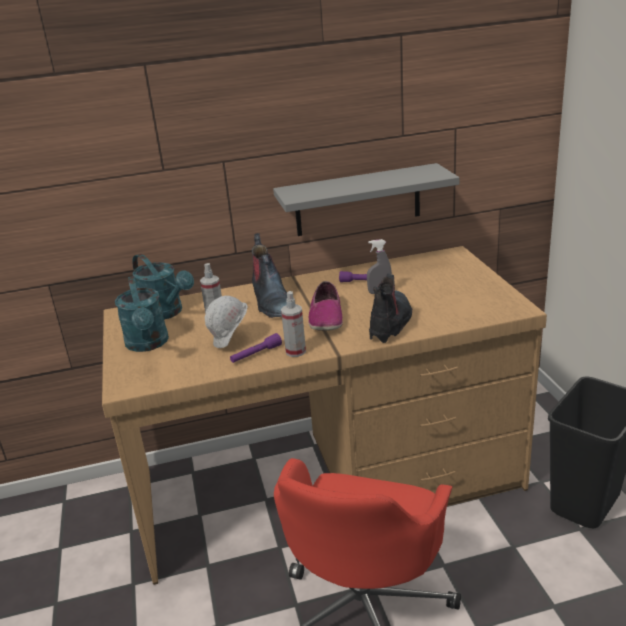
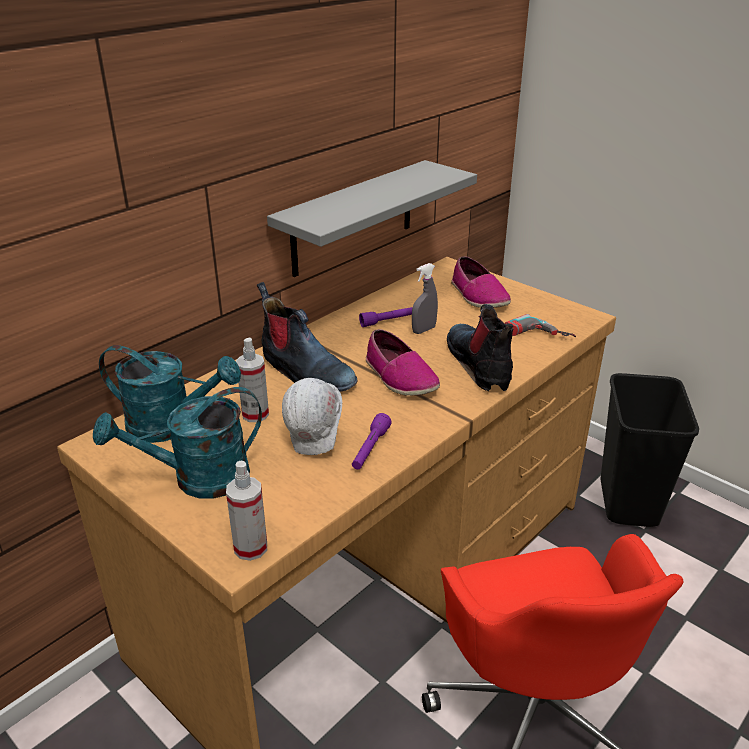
camera: 35 degrees left, 5 degrees up
turquoise watering can [115,276,169,352] -> turquoise watering can turned 120 degrees clockwise [93,387,262,499]
spray bottle [281,291,306,357] -> spray bottle moved to [226,461,267,561]
none -> shoe [451,256,511,308]
none -> power drill [505,314,576,337]

